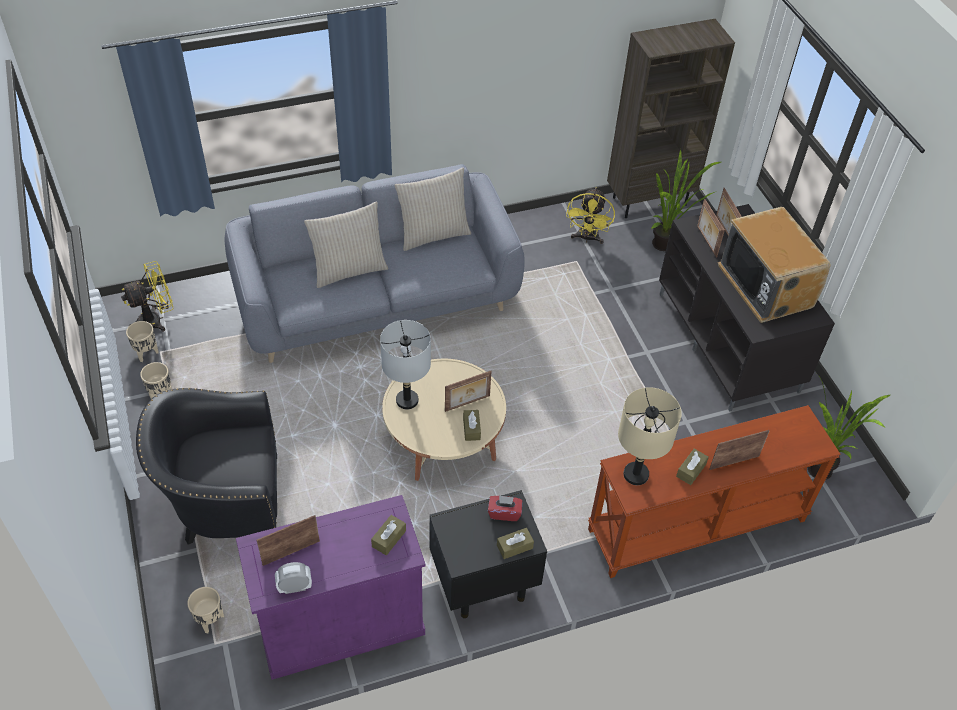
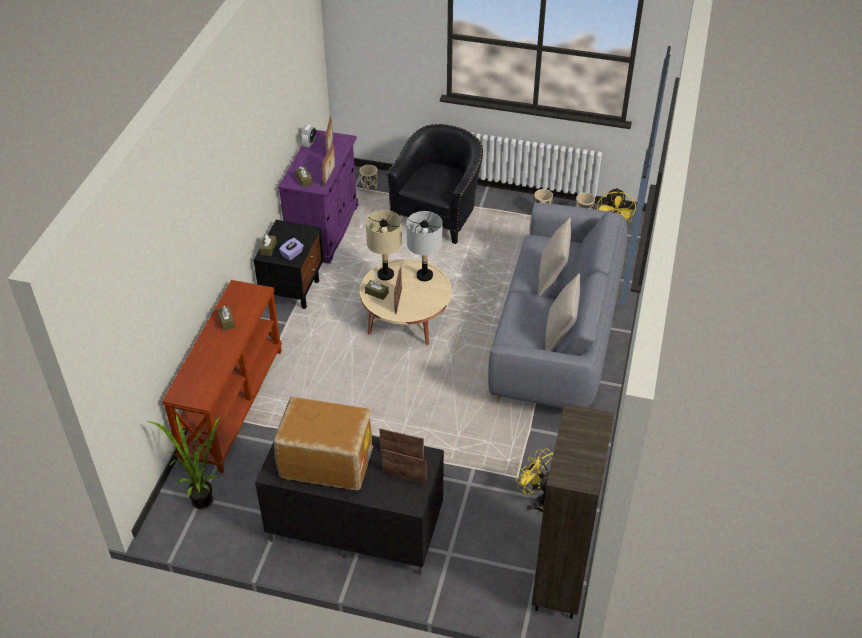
camera: 125 degrees right, 5 degrees down
red tissue box [488,495,522,521] -> purple tissue box [279,238,304,261]
beige table lamp [618,387,682,485] -> beige table lamp moved to [366,210,402,281]
potted plant [651,149,721,251] -> none
picture frame [709,430,770,470] -> picture frame moved to [322,143,335,187]

